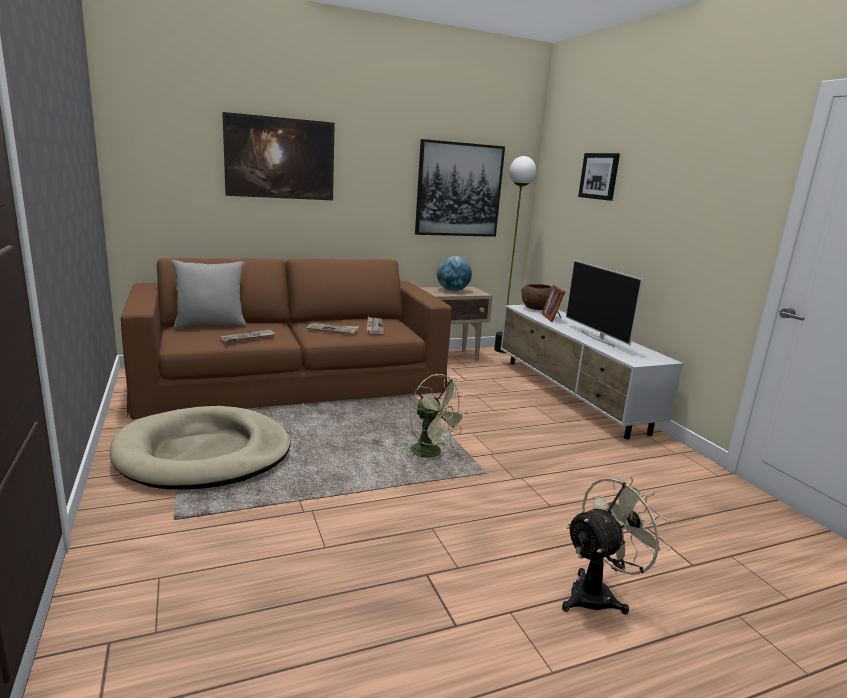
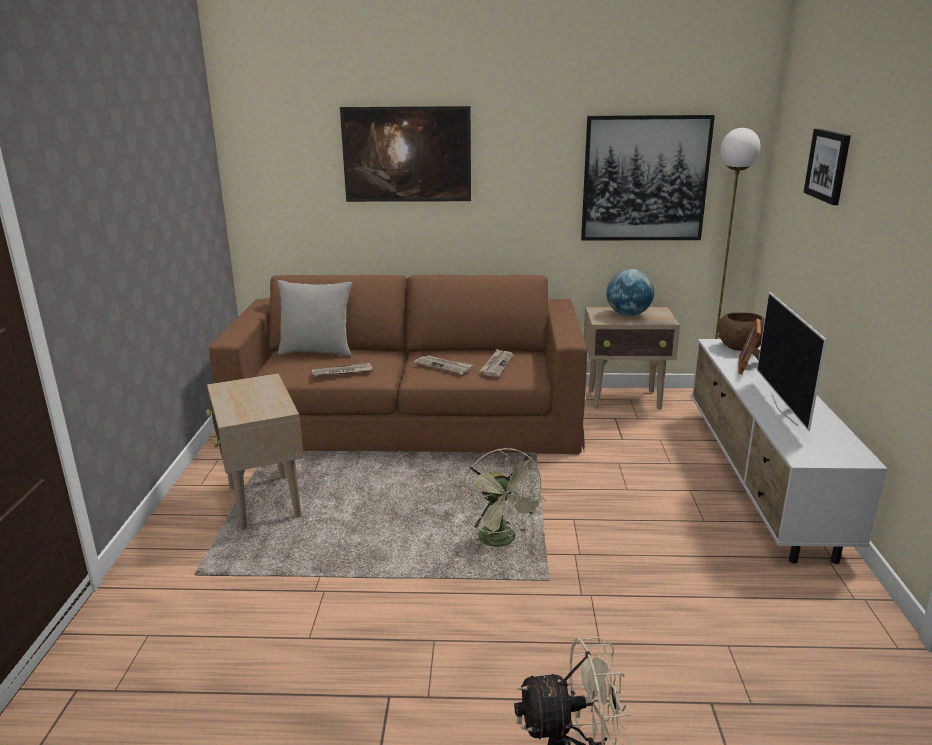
camera: 25 degrees right, 5 degrees up
beige dog bed [110,406,291,490] -> beige side table [206,373,304,530]

